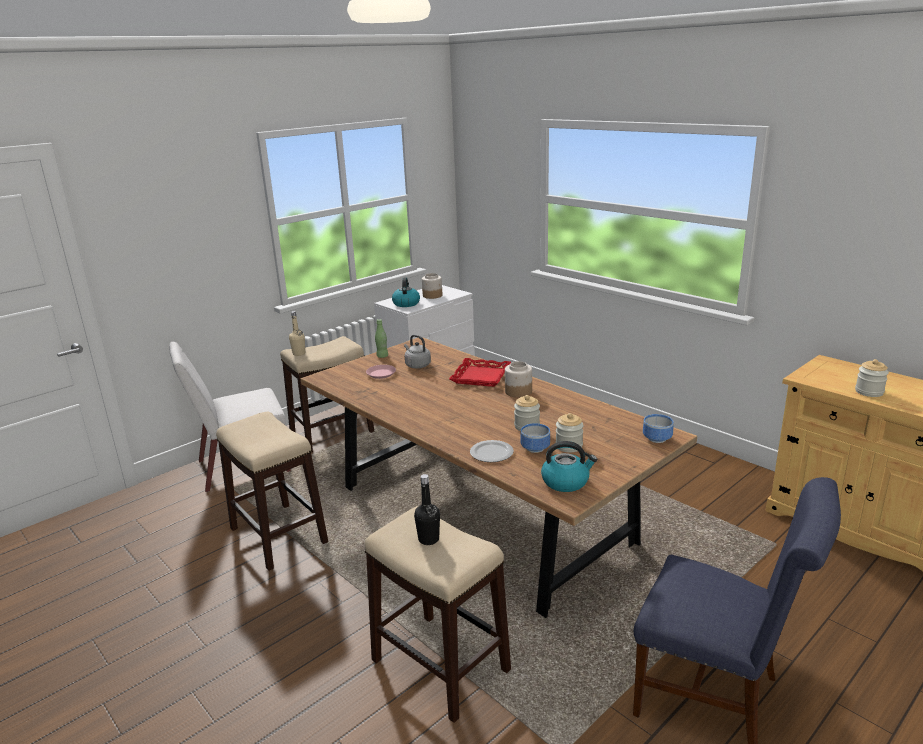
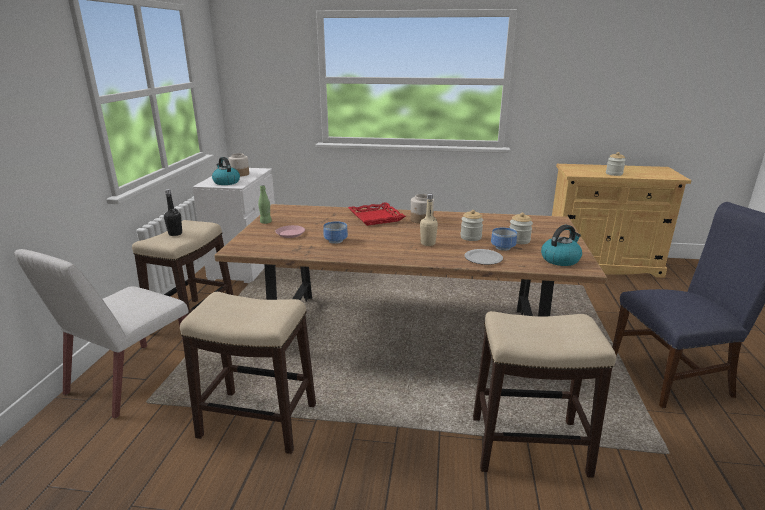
camera: 40 degrees left, 0 degrees up
beige bottle [289,311,305,356] -> beige bottle moved to [420,194,438,246]
grey kettle [404,335,431,368] -> none
black bottle [414,474,440,545] -> black bottle moved to [164,189,182,236]
bowl [643,414,674,443] -> bowl moved to [323,221,348,244]

